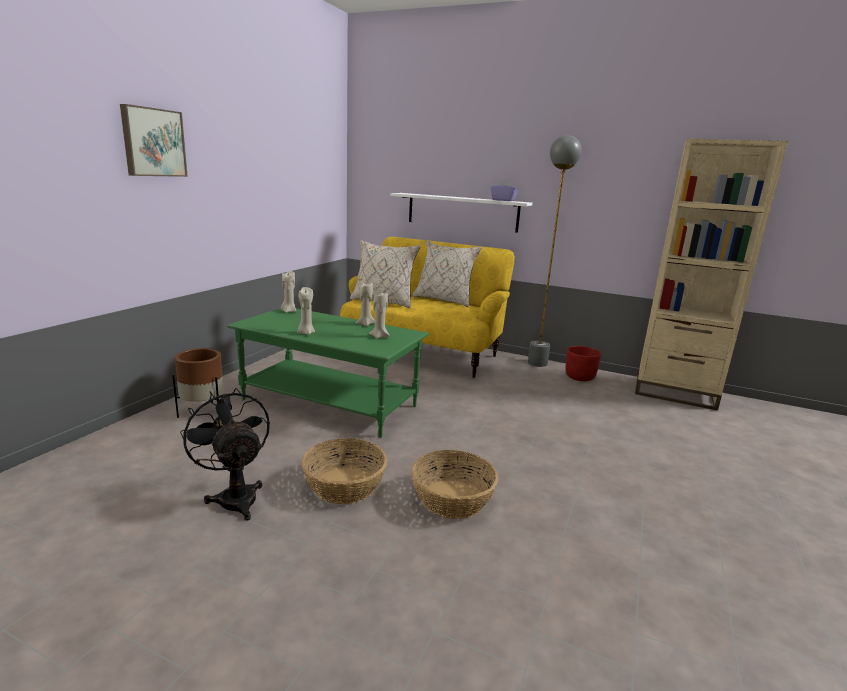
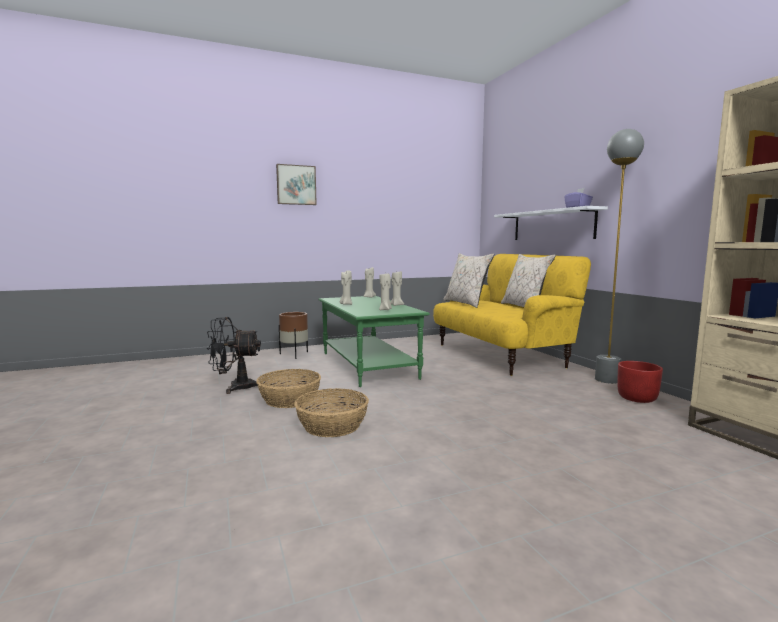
camera: 45 degrees right, 10 degrees down
black fan [180,388,270,520] -> black fan turned 105 degrees counterclockwise [206,317,263,394]

